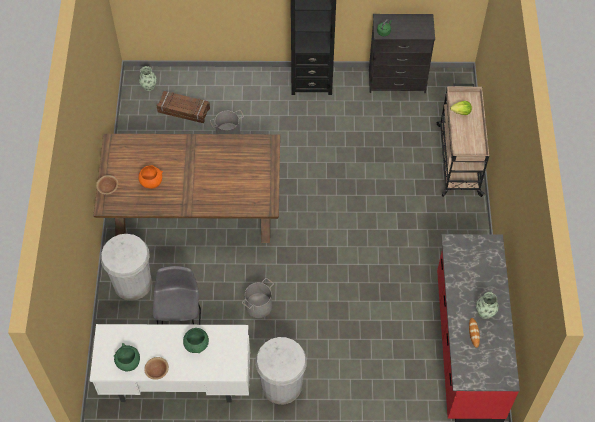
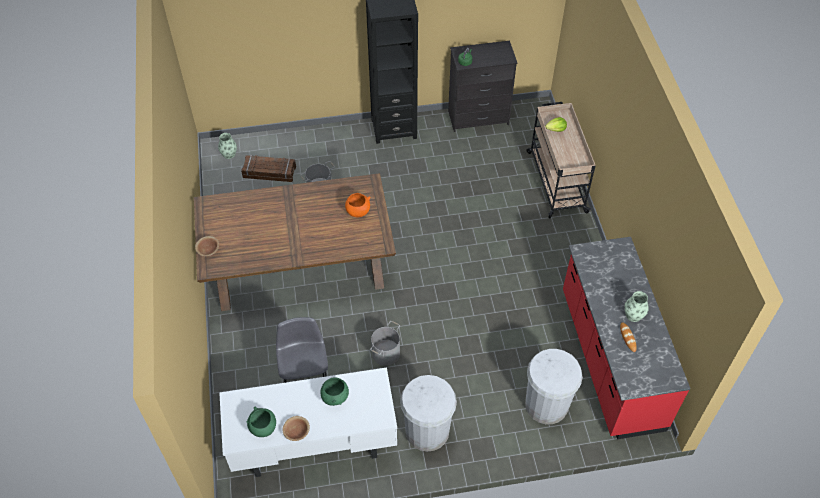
camera: 10 degrees left, 5 degrees down
white trash can [101,234,152,301] -> white trash can moved to [525,349,583,424]
orange bowl [138,165,163,189] -> orange bowl moved to [345,193,370,217]

